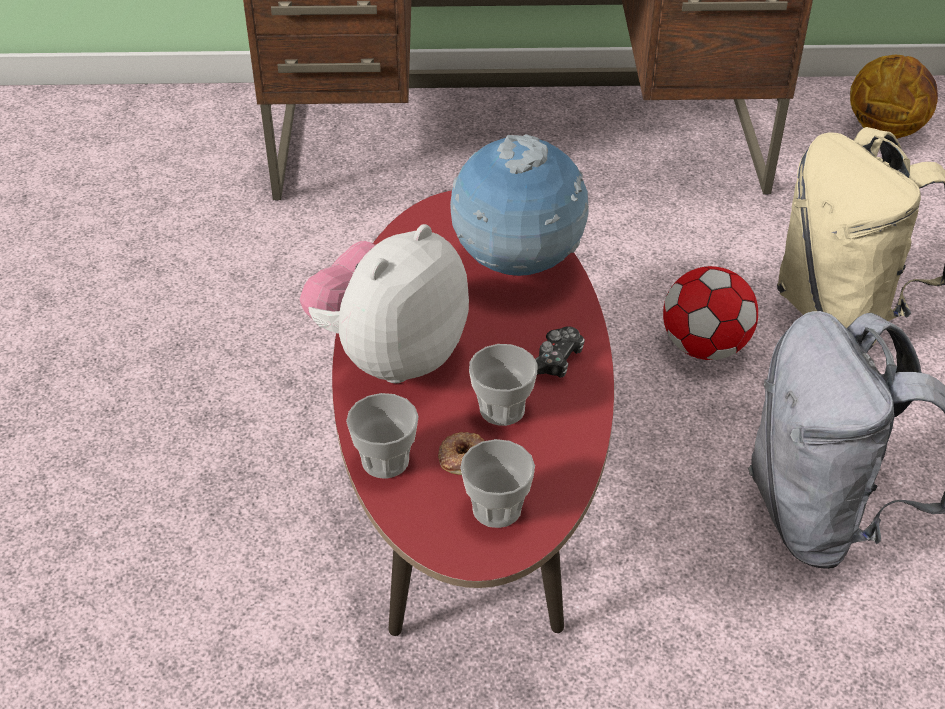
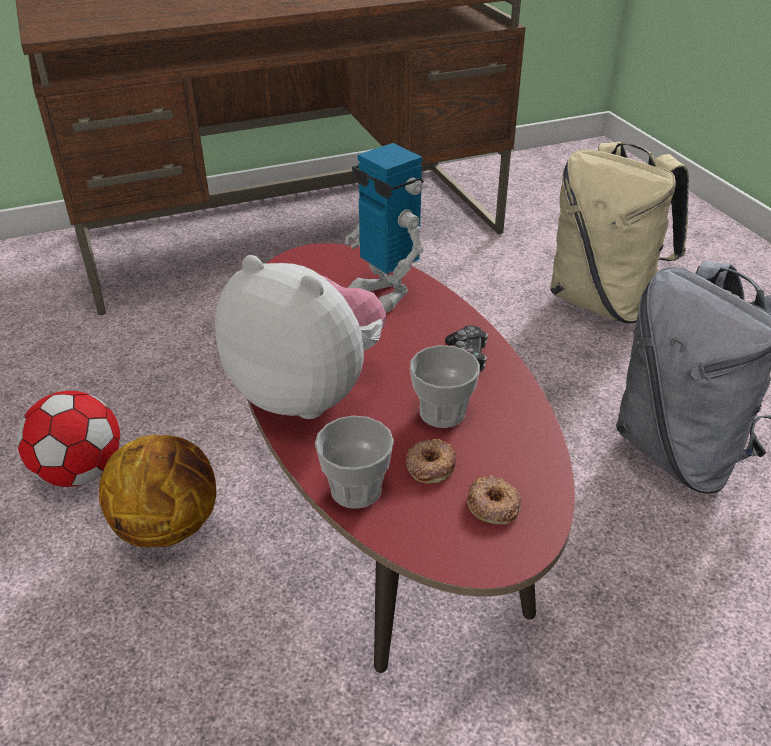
camera: 20 degrees left, 5 degrees down
plush toy [300,224,469,383] -> plush toy turned 105 degrees clockwise [215,255,386,419]
globe [450,134,589,276] -> toy robot [345,143,424,313]
cup [460,439,535,528] -> donut [467,475,521,525]
football [663,266,758,360] -> football moved to [17,391,120,487]
basketball [850,55,938,139] -> basketball moved to [99,435,216,547]

